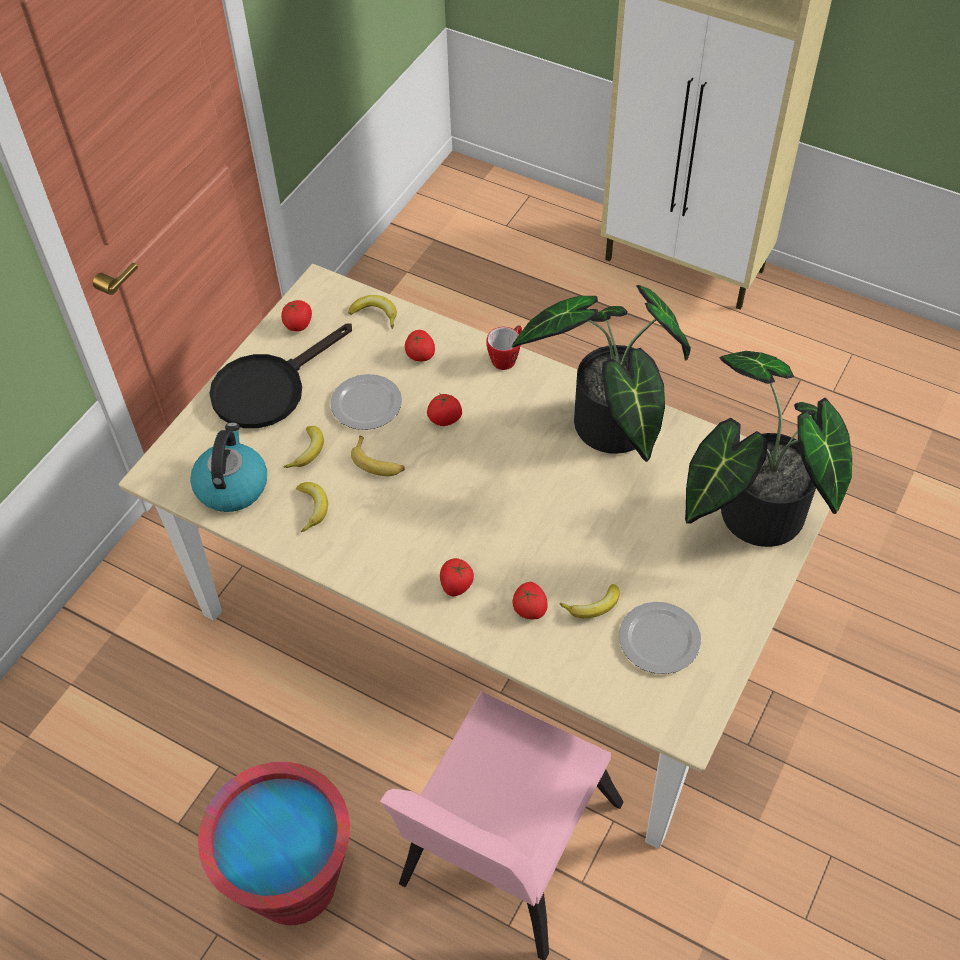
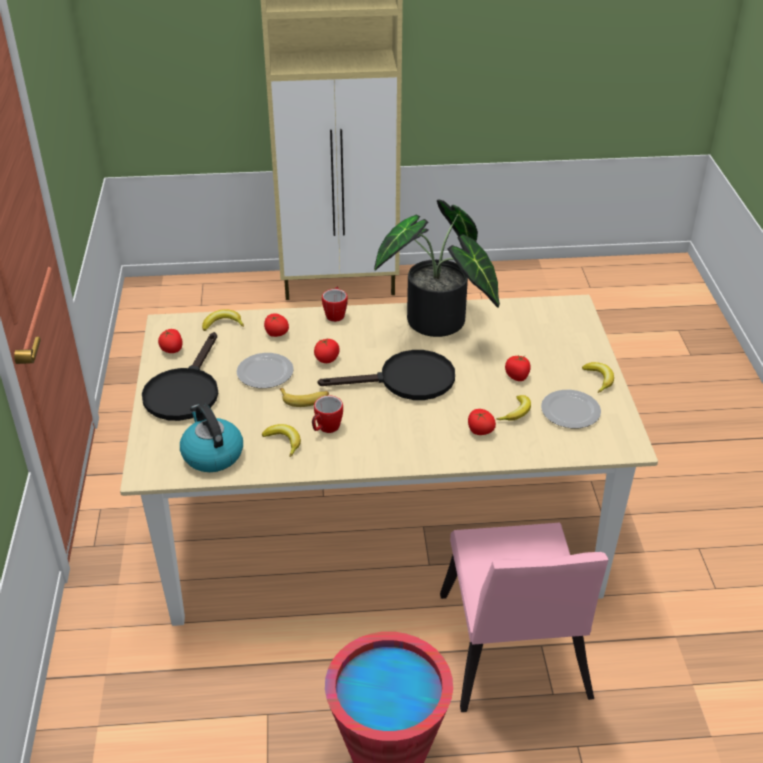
camera: 35 degrees left, 15 degrees down
banana [284,426,324,468] -> banana moved to [582,362,614,393]
tomato [440,558,474,596] -> tomato moved to [505,355,531,381]
potted plant [685,351,852,547] -> none
none -> mug [312,395,343,433]
none -> black frying pan [318,350,455,400]

